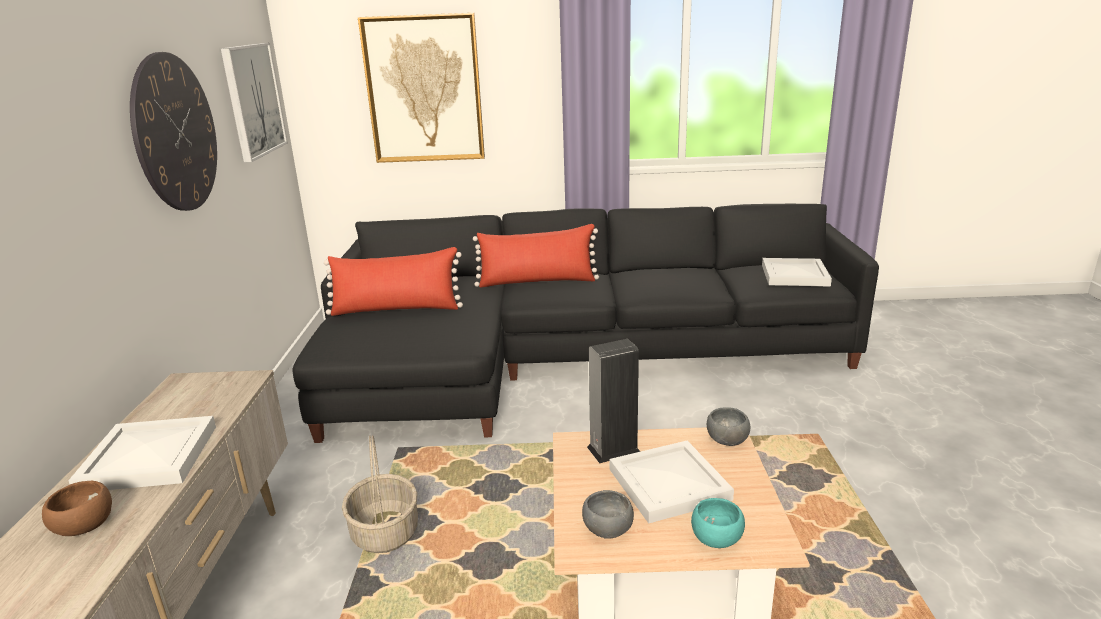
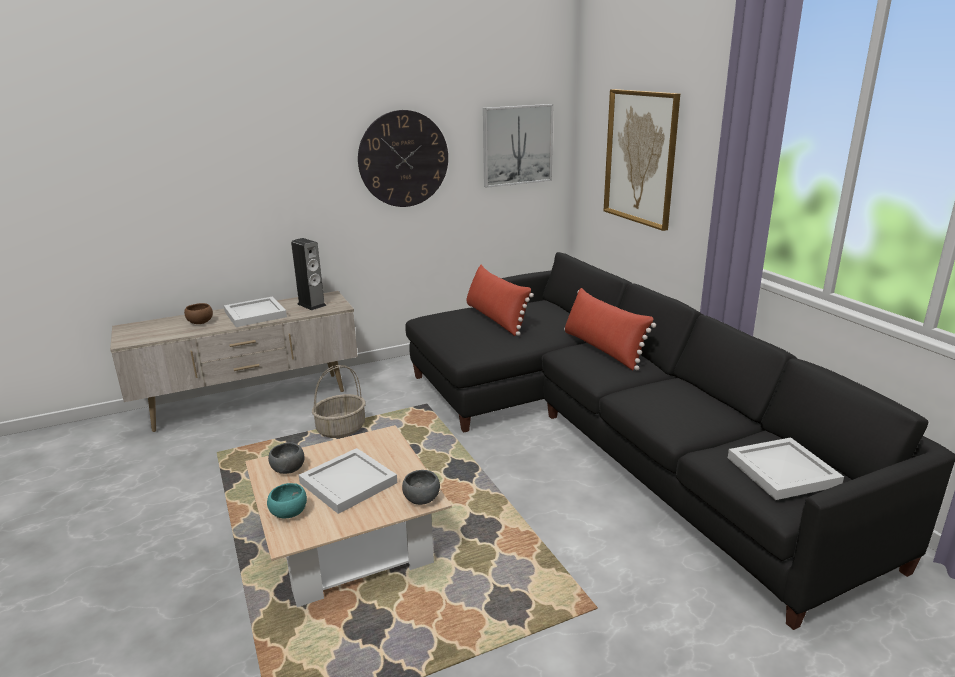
camera: 65 degrees right, 0 degrees up
speaker [587,339,640,463] -> speaker moved to [291,238,326,310]

